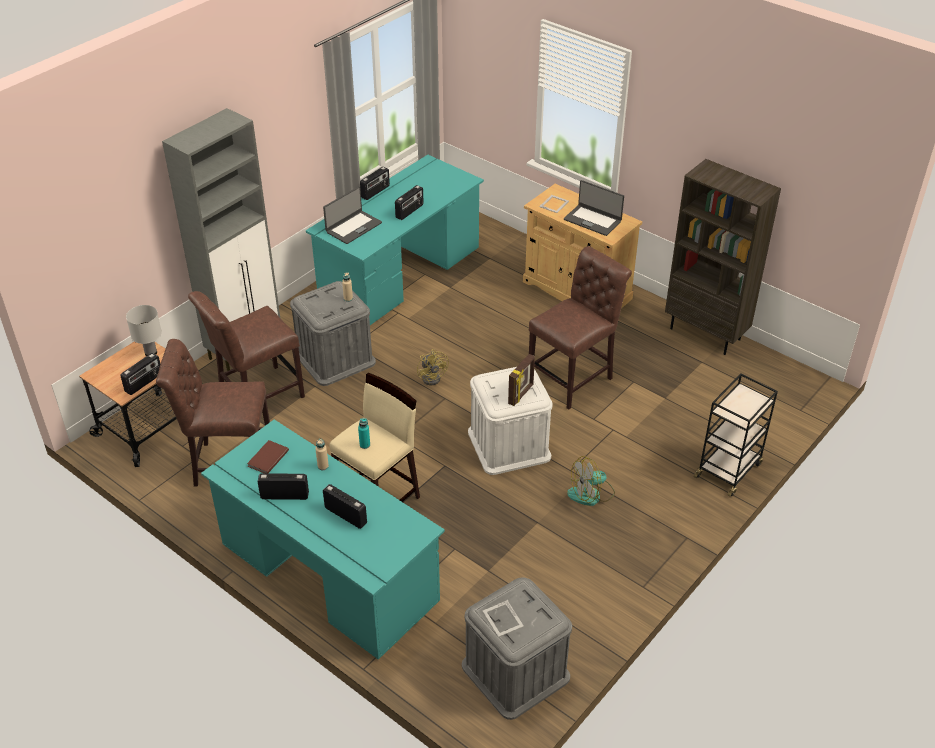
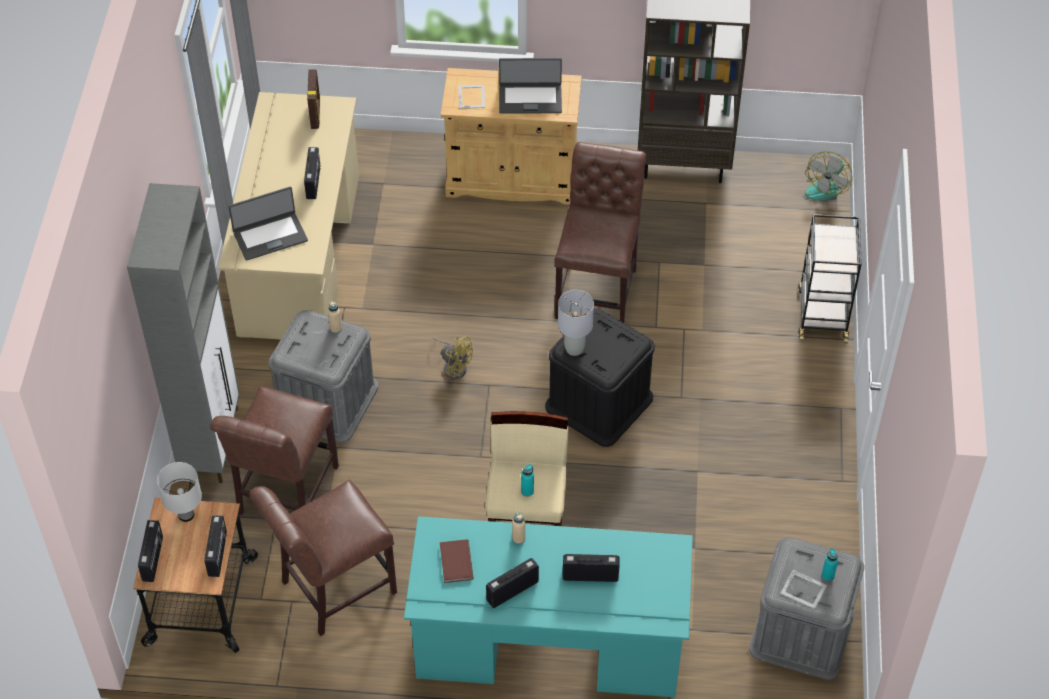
camera: 35 degrees left, 10 degrees up
turquoise desk [306,155,484,325] -> beige desk [218,92,359,340]
laptop [323,186,382,244] -> laptop turned 60 degrees clockwise [228,187,308,261]
radio [360,167,390,200] -> radio moved to [138,520,163,582]
white storage box [468,367,553,475] -> black storage box [545,309,655,447]
picture frame [508,354,535,406] -> picture frame moved to [307,69,320,129]
fan [567,456,615,506] -> fan moved to [805,151,852,200]
none -> grey table lamp [558,290,594,356]
none -> turquoise bottle [821,548,838,581]

